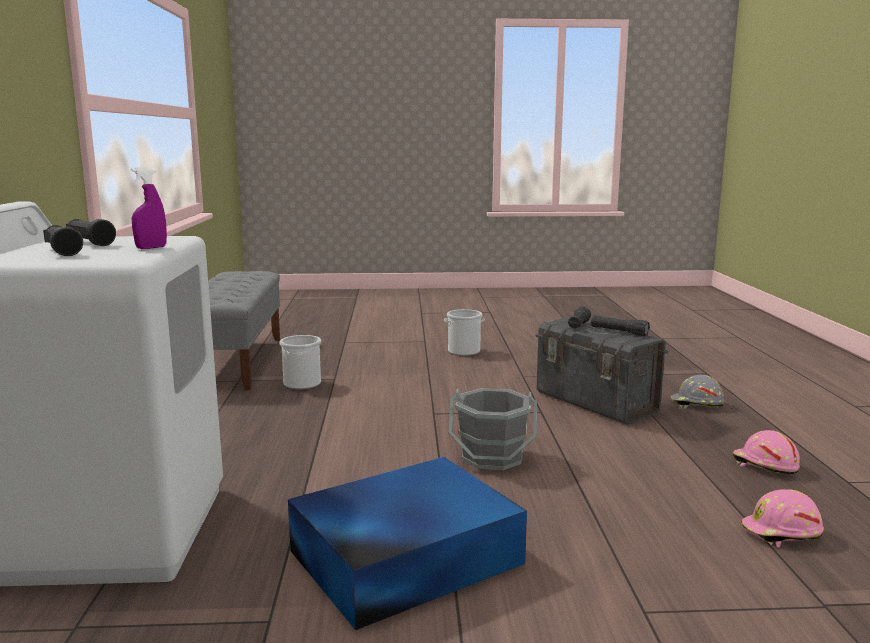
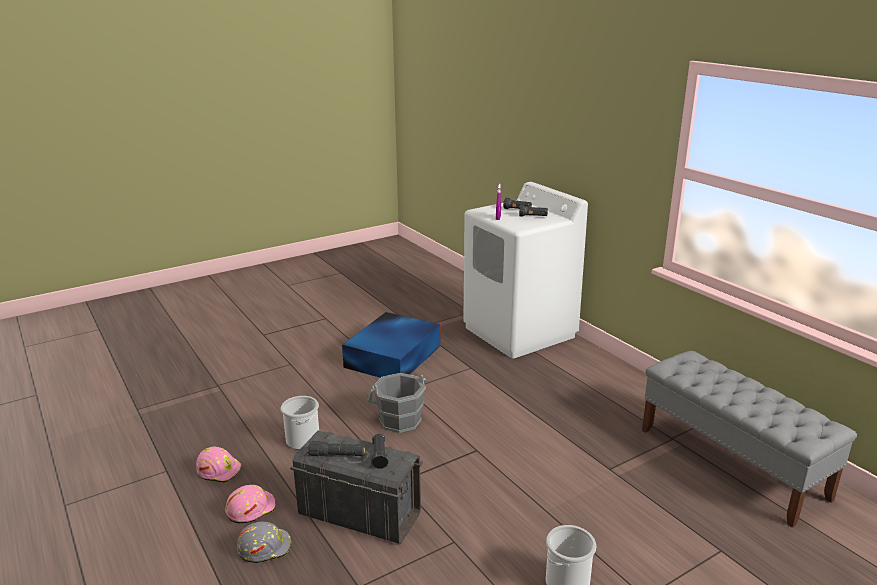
camera: 150 degrees right, 10 degrees up
bucket [279,335,321,390] -> bucket moved to [281,396,319,450]
pink hard hat [741,489,824,547] -> pink hard hat moved to [225,485,276,524]

